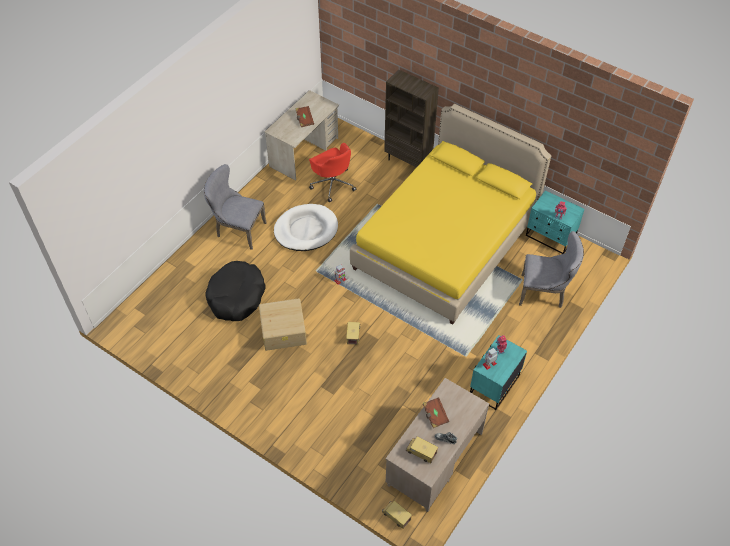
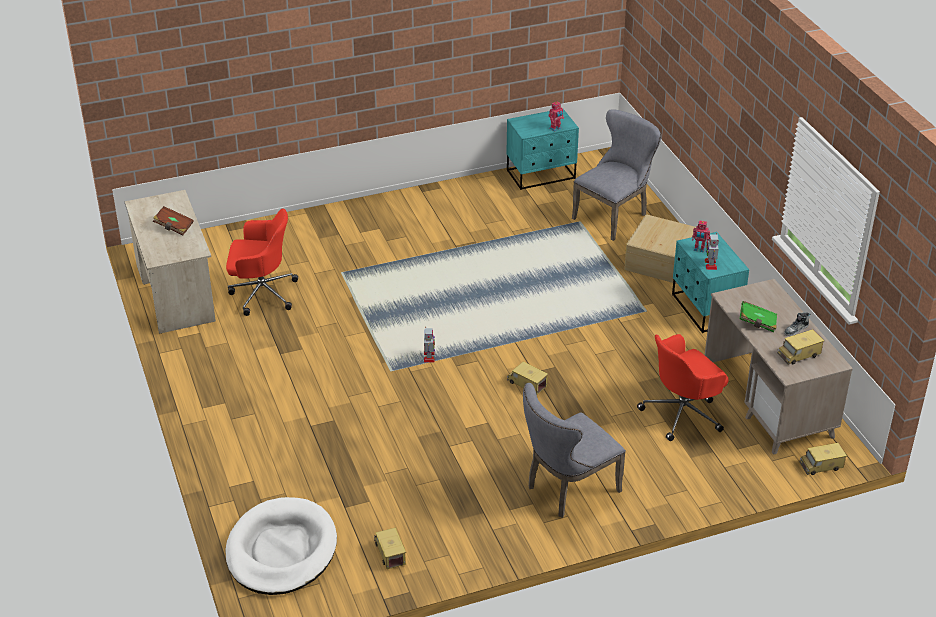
camera: 55 degrees left, 15 degrees down
grey chair [204,164,267,250] -> grey chair moved to [523,383,626,518]
black dog bed [205,261,266,321] -> none
beige storage box [259,298,307,351] -> beige storage box moved to [624,214,696,284]
white dog bed [274,204,338,251] -> white dog bed moved to [226,497,337,595]
yellow bed [350,104,551,325] -> none
brown bookcase [384,69,439,168] -> none
brown book [423,397,449,428] -> green book [740,301,777,332]
none -> toy truck [374,527,406,569]
none -> red office chair [637,334,729,441]

